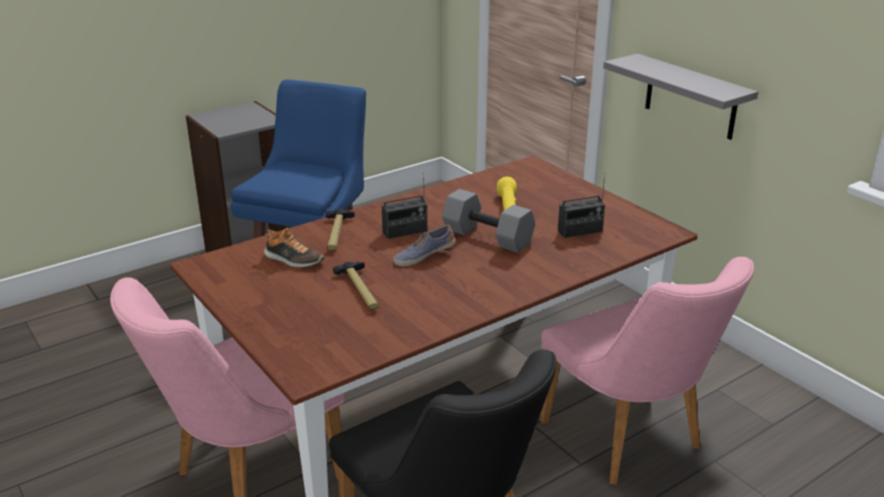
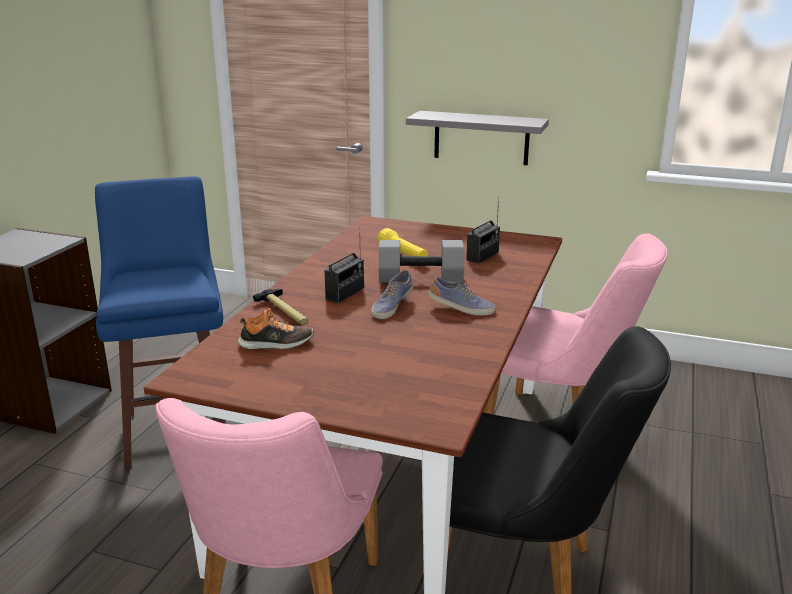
camera: 35 degrees left, 5 degrees down
hammer [333,262,379,309] -> none
none -> shoe [428,277,496,316]

